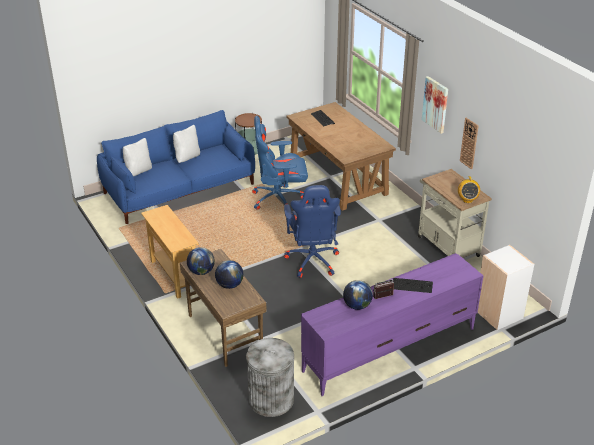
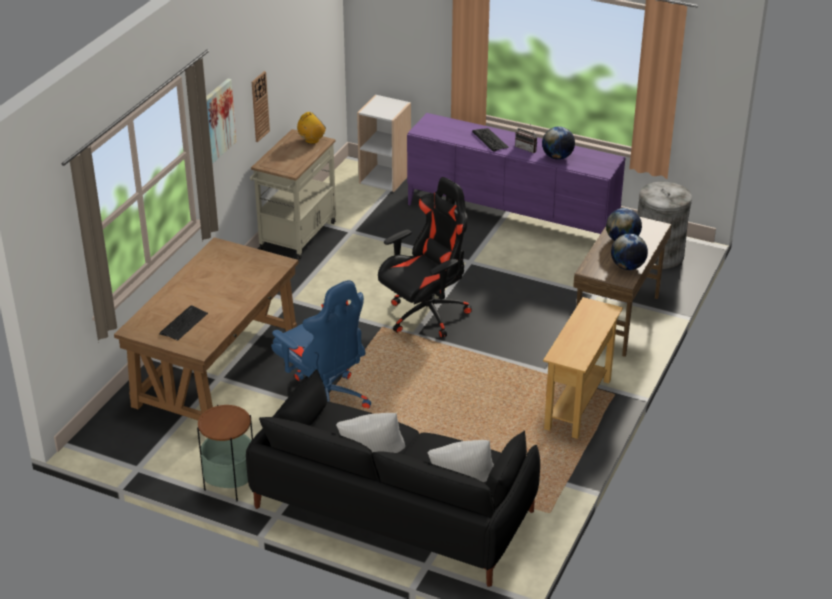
camera: 125 degrees left, 0 degrees up
blue sofa [97,110,255,224] -> black sofa [246,369,540,587]
blue office chair [284,185,341,278] -> black office chair [378,177,472,338]

